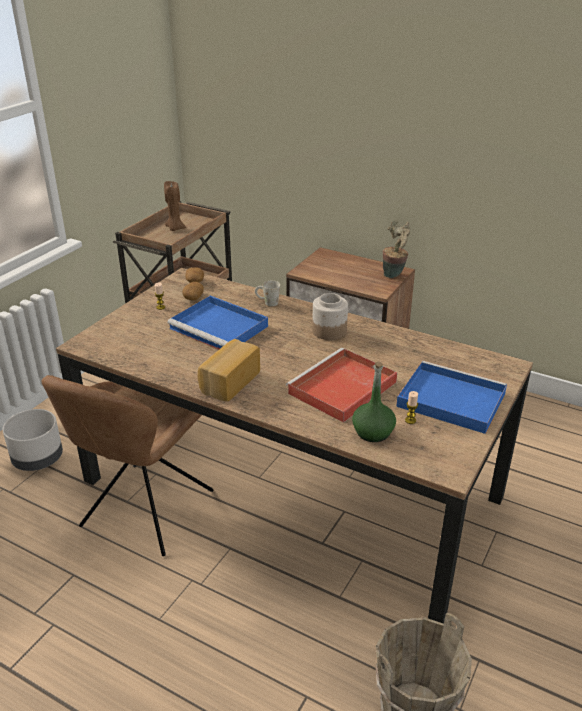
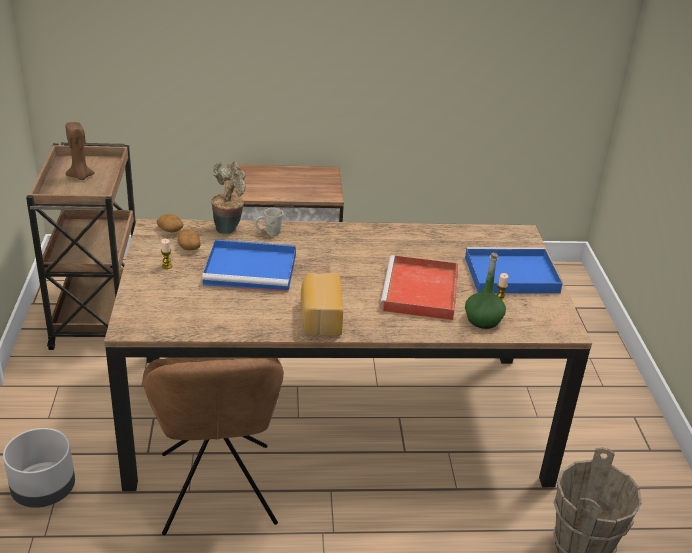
camera: 35 degrees left, 0 degrees up
jar [312,293,348,340] -> none
potted plant [382,221,410,278] -> potted plant moved to [211,161,246,234]

